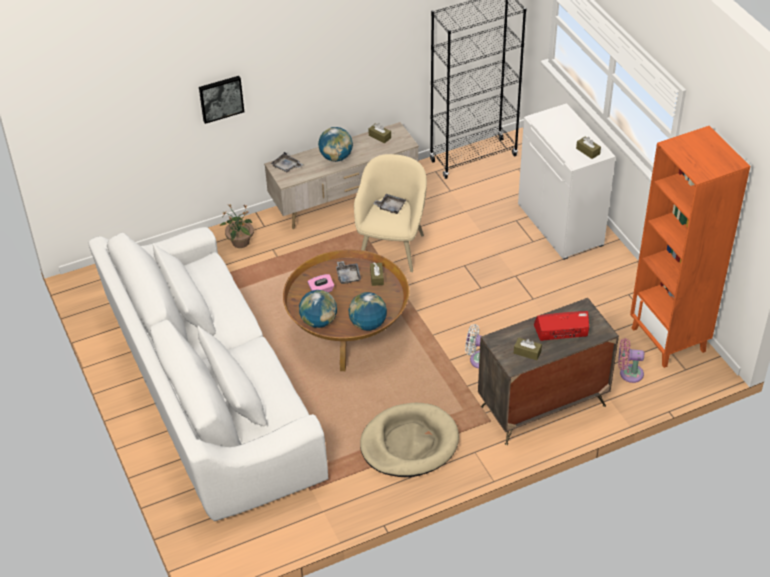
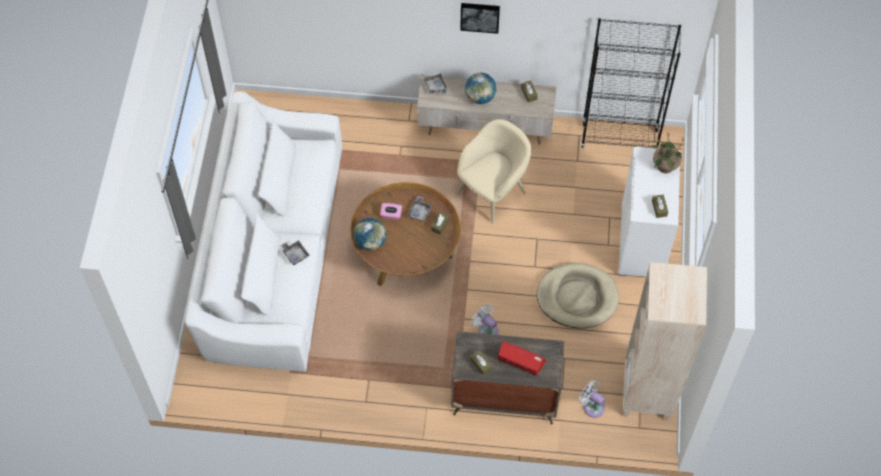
camera: 30 degrees right, 15 degrees up
picture [199,76,244,124] -> picture moved to [460,3,500,34]
potted plant [220,204,254,248] -> potted plant moved to [652,133,683,173]
globe [348,292,387,331] -> none
beige dog bed [360,403,459,477] -> beige dog bed moved to [536,263,619,329]
grey tray [373,194,406,214] -> grey tray moved to [281,240,310,265]
pink fan [618,338,644,383] -> white fan [579,380,605,418]
orange bookcase [630,126,750,368] -> beige bookcase [623,262,707,421]

